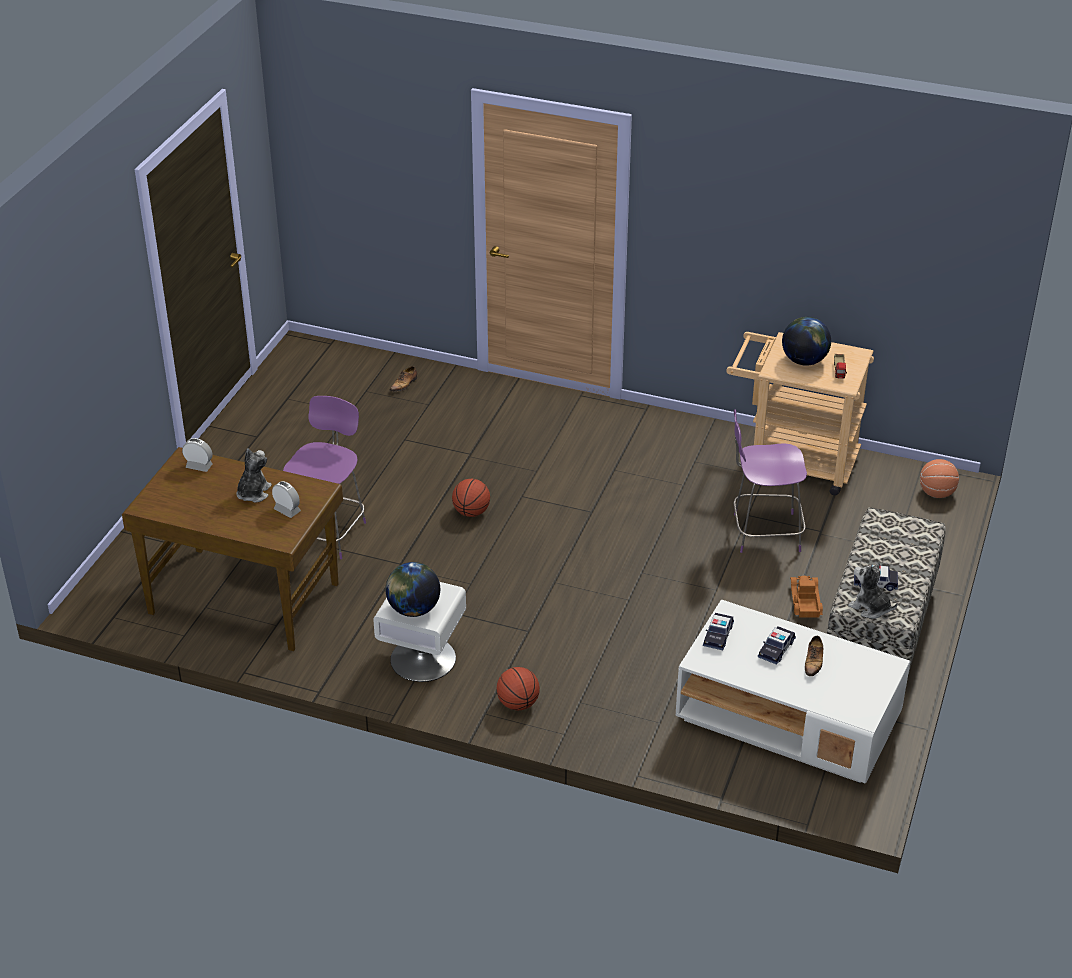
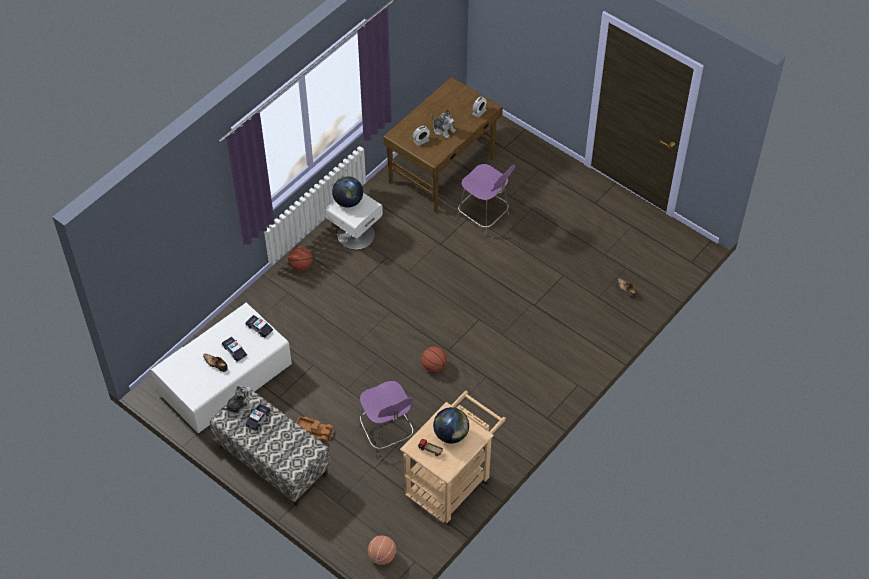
camera: 110 degrees right, 15 degrees up
basketball [452,479,490,517] -> basketball moved to [421,346,447,372]
purple chair [733,410,807,553] -> purple chair turned 135 degrees clockwise [359,381,413,457]

